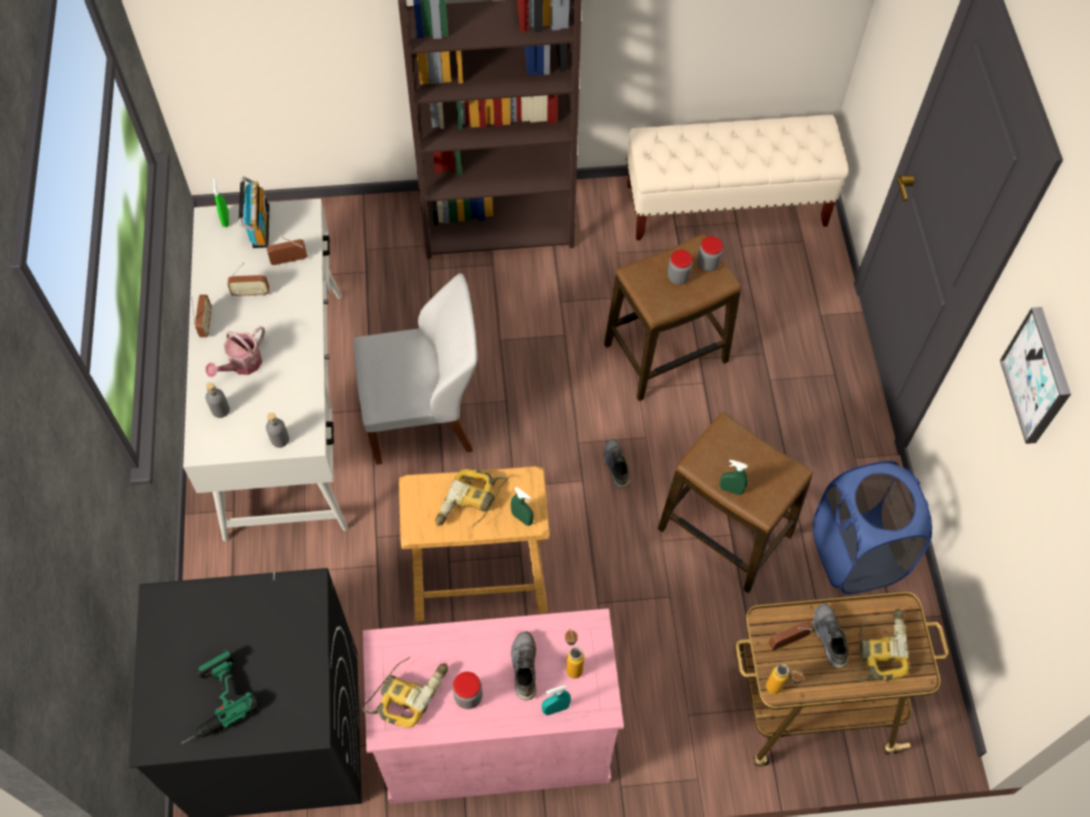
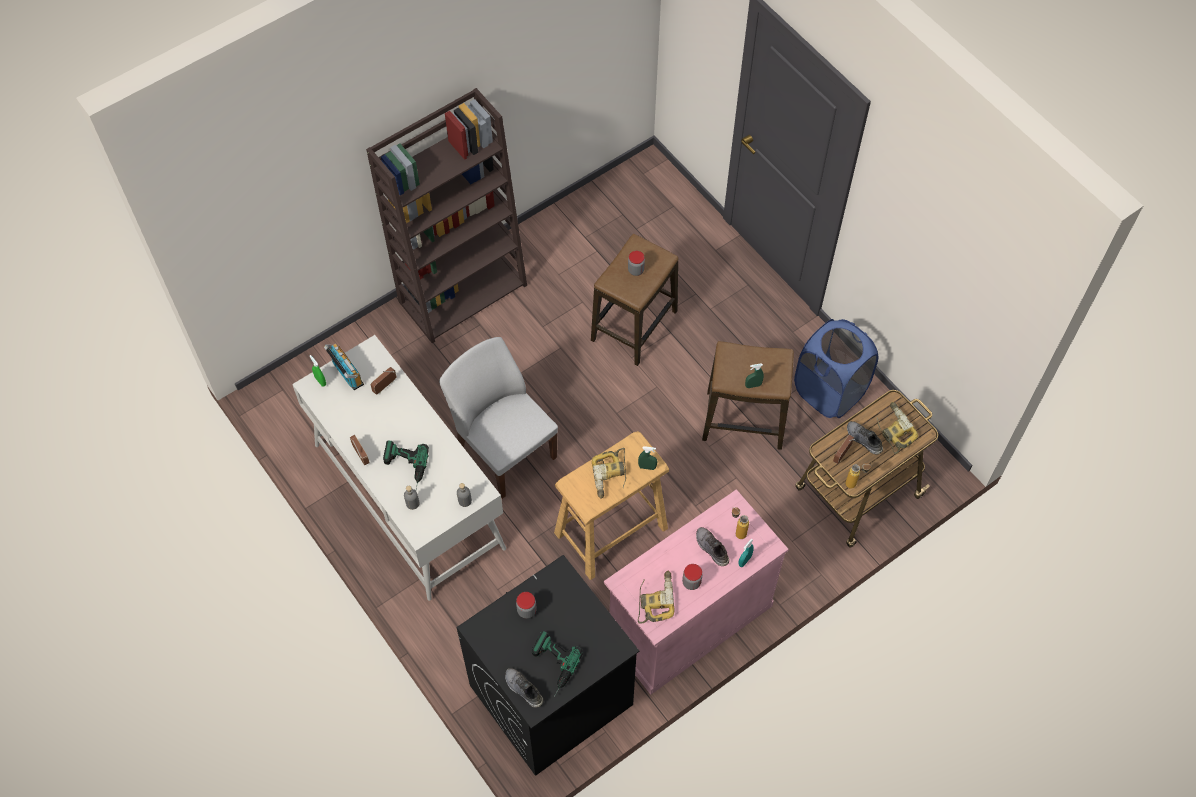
camera: 30 degrees left, 0 degrees up
watering can [205,327,265,378] -> power drill [383,441,429,489]
radio [227,263,269,298] -> none
white chair [353,273,477,465] -> white chair turned 90 degrees counterclockwise [439,337,558,499]
grey shoe [603,439,630,488] -> grey shoe moved to [505,668,543,708]
beige bench [626,115,849,240] -> none
jar [698,236,723,272] -> jar moved to [516,592,537,618]
picture [1000,307,1071,444] -> none

